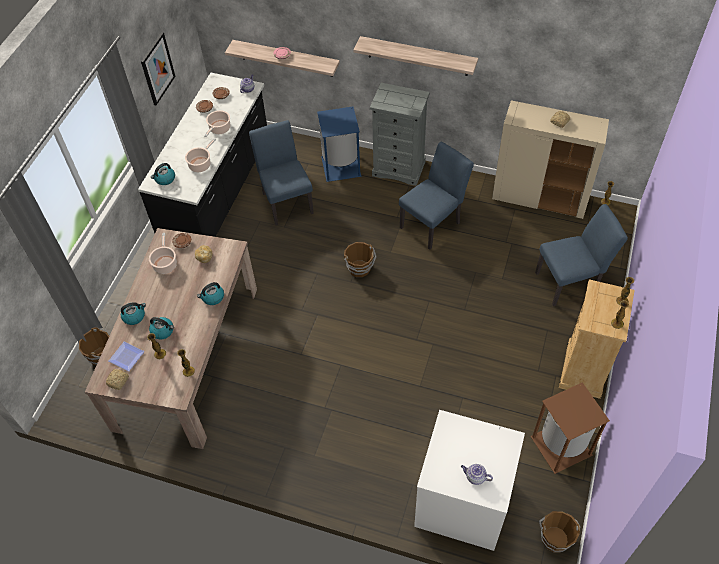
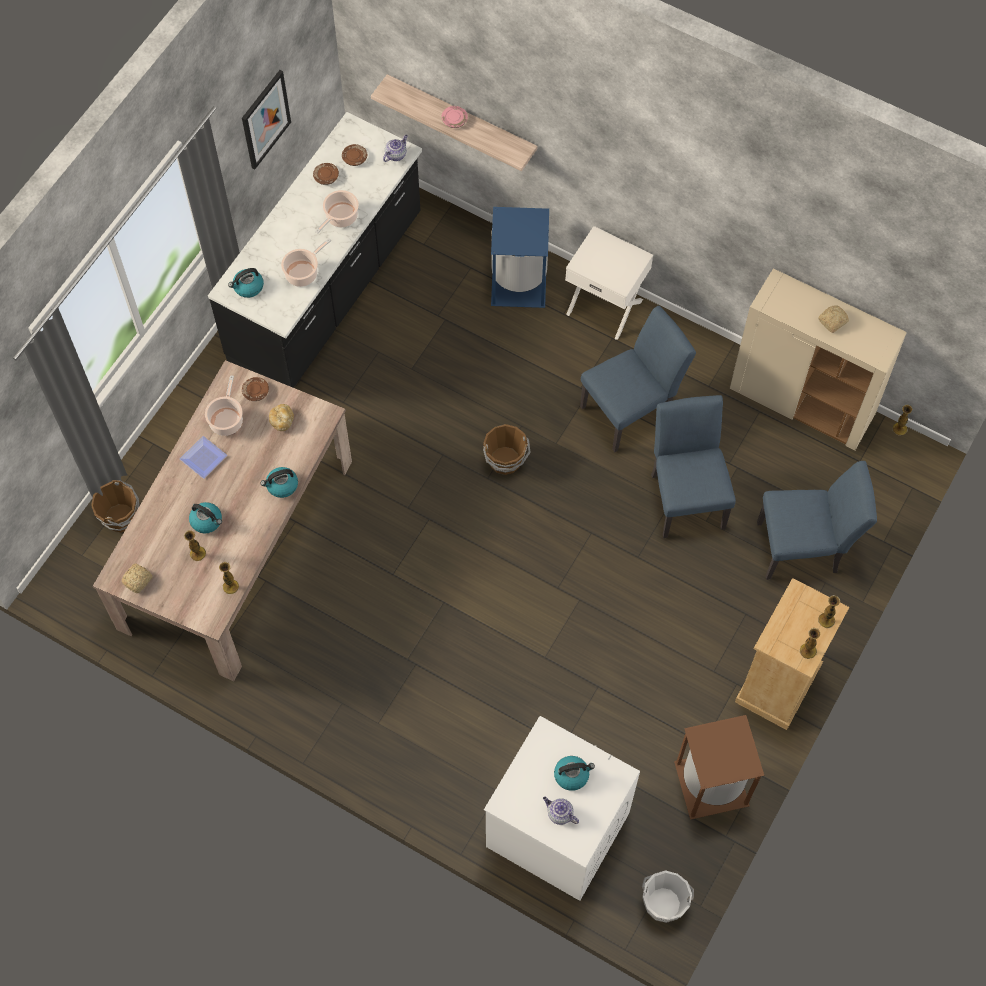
camera: 10 degrees right, 10 degrees up
plate [108,342,144,371] -> plate moved to [180,436,227,479]
kettle [121,302,146,325] -> kettle moved to [554,756,595,791]
blue chair [249,120,314,225] -> blue chair moved to [651,395,736,538]
shelf [353,36,478,76] -> none
grey dresser [370,83,430,186] -> white nightstand [565,226,653,340]
brown bucket [539,511,580,552] -> white bucket [642,870,694,923]

